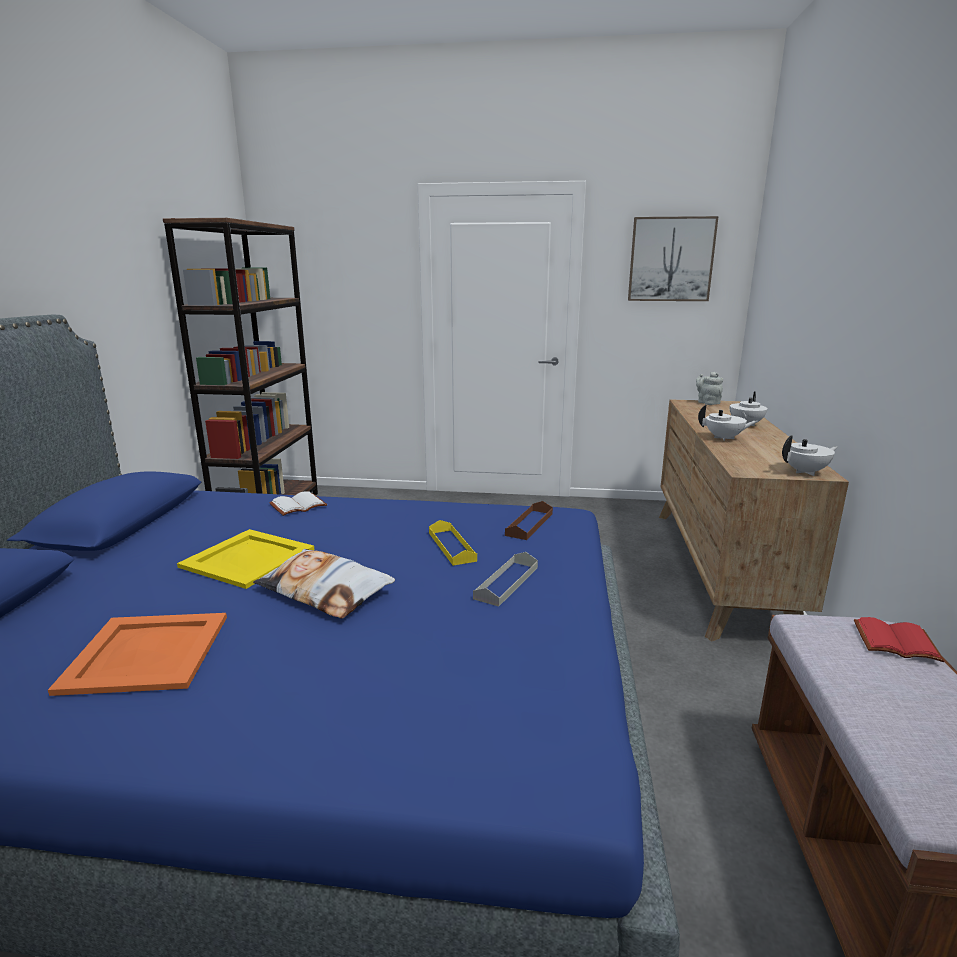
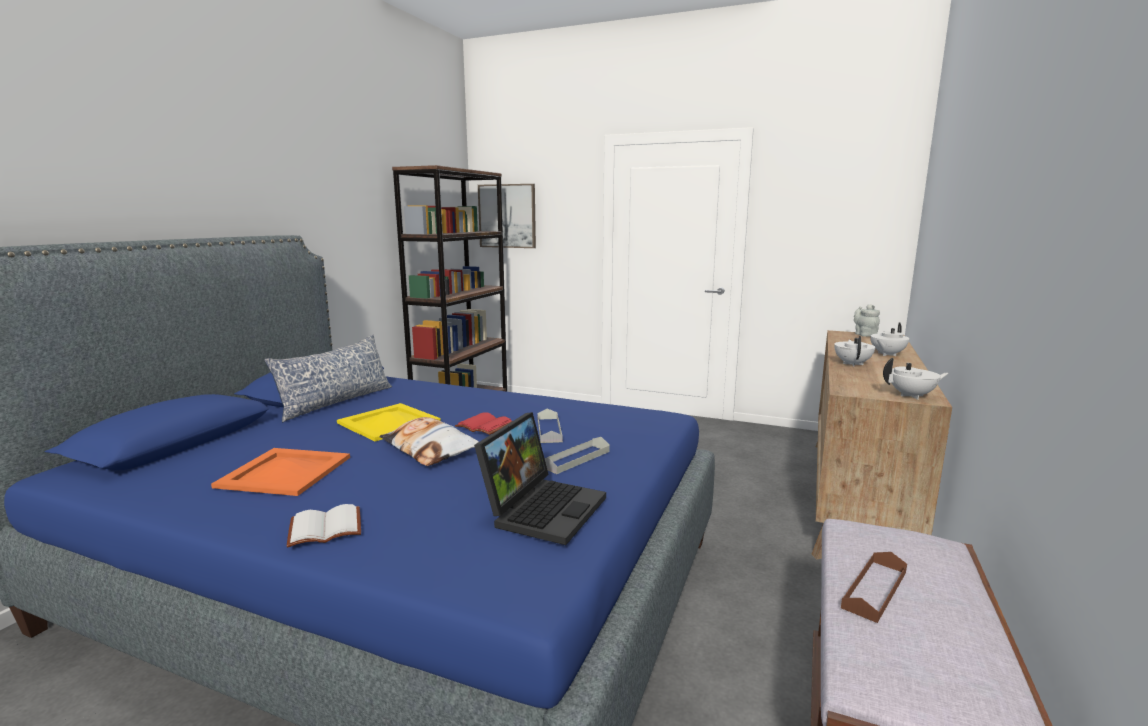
camera: 15 degrees right, 5 degrees down
white book [269,491,327,516] -> white book moved to [287,504,361,547]
yellow tray [429,520,477,566] -> grey tray [538,408,563,443]
brown tray [505,501,553,540] -> brown tray moved to [841,552,907,623]
picture [628,216,719,301] -> picture moved to [478,184,536,248]
white teapot [698,405,758,441] -> white teapot turned 105 degrees counterclockwise [834,336,875,367]
red book [854,617,945,662] -> red book moved to [455,412,512,435]
none -> pillow [264,335,392,422]
none -> laptop [474,412,606,545]

